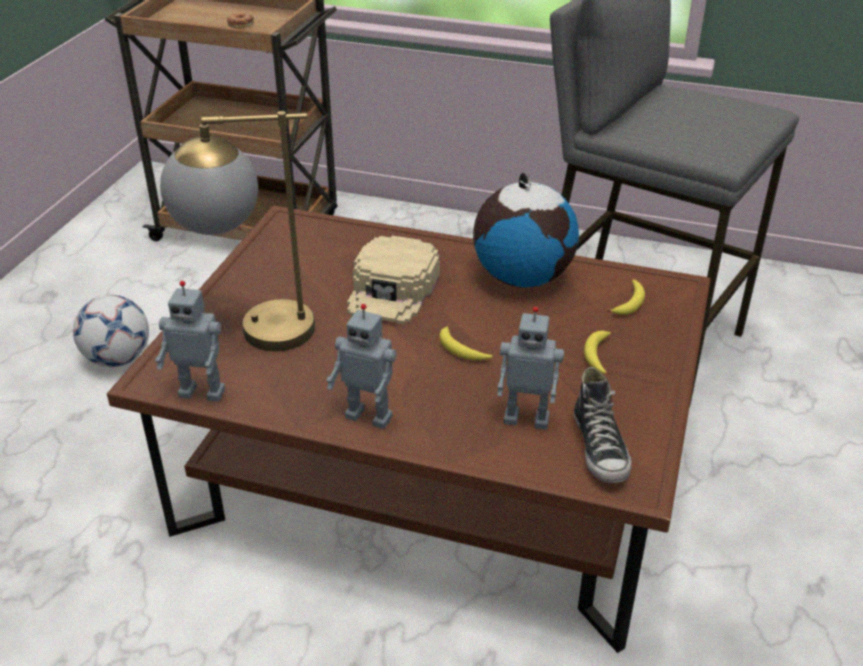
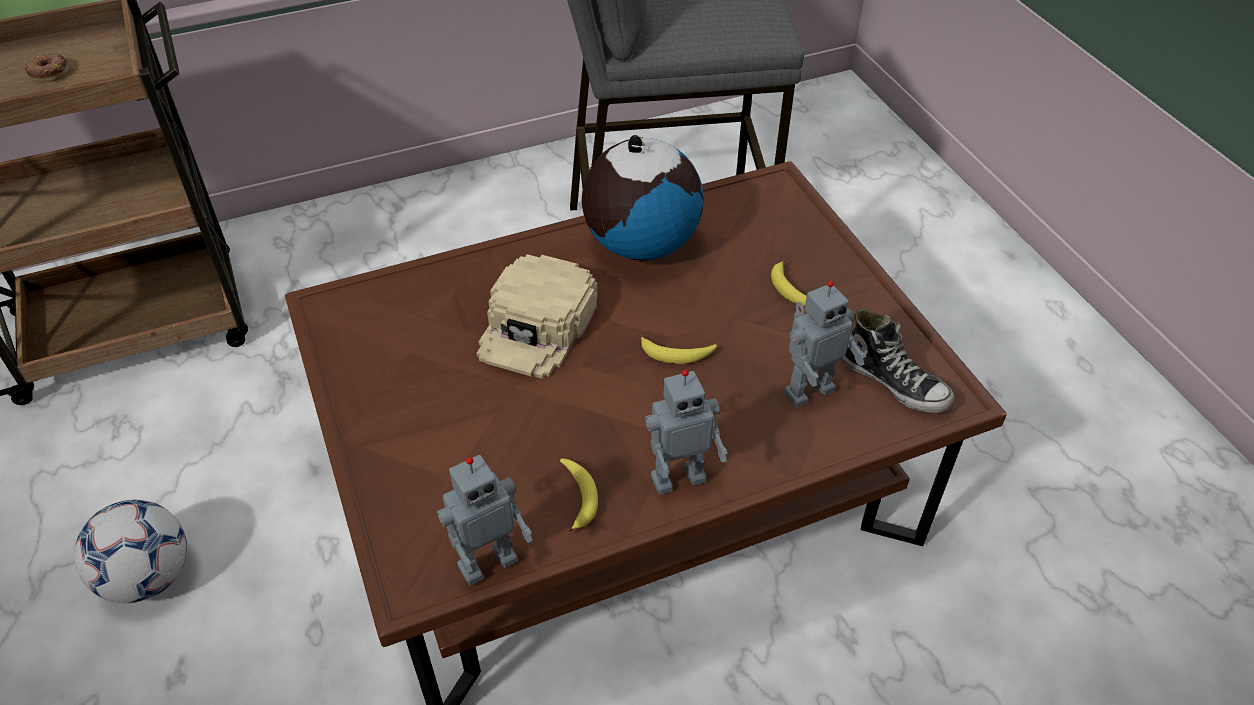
camera: 40 degrees left, 10 degrees up
table lamp [160,111,315,351] -> none
beige cap [347,236,440,324] -> beige cap turned 45 degrees clockwise [477,254,598,379]
banana [607,280,645,315] -> banana moved to [560,458,598,532]

